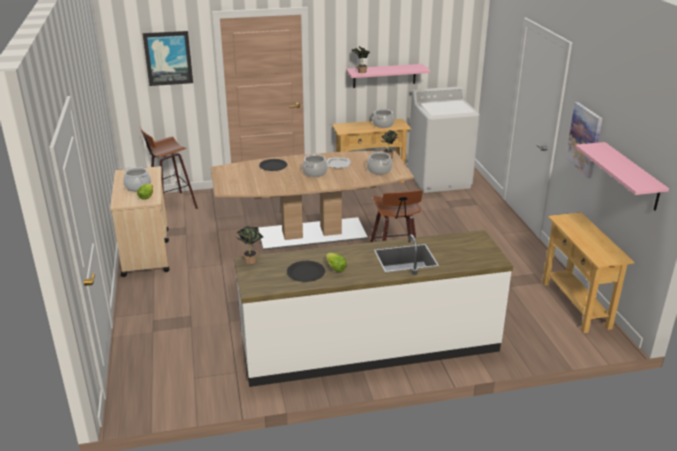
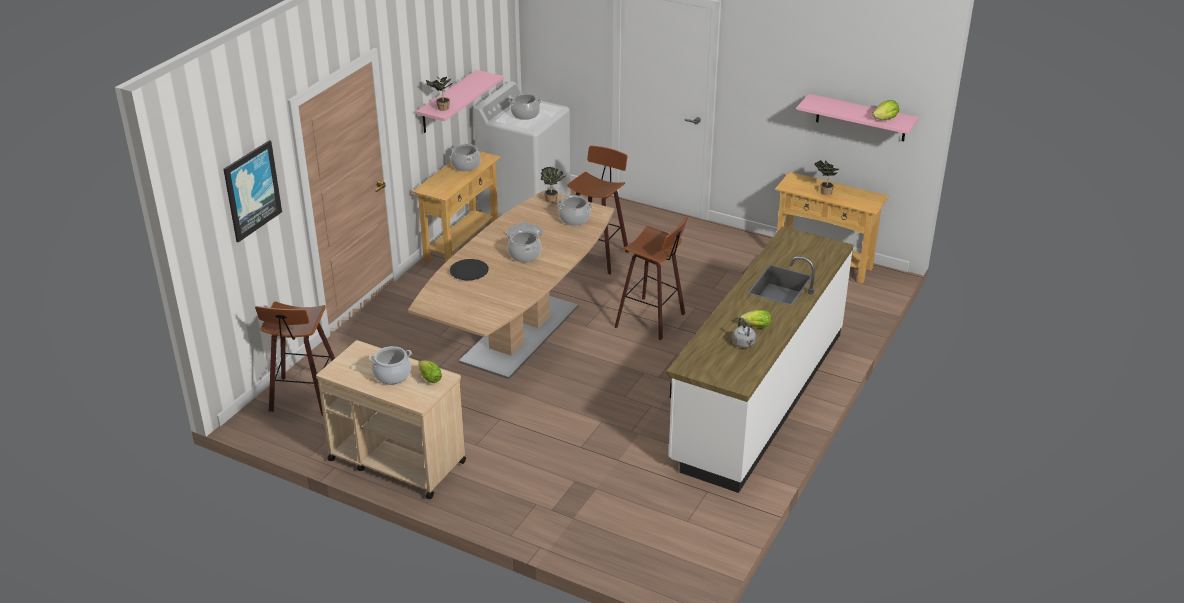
camera: 50 degrees left, 5 degrees up
potted plant [236,226,263,264] -> potted plant moved to [814,160,839,195]
black plate [287,261,325,282] -> grey kettle [732,318,756,348]
picture [565,102,603,178] -> none
none -> cooking pot [509,93,541,120]
none -> stool [567,146,629,275]
none -> lettuce [872,100,899,120]

